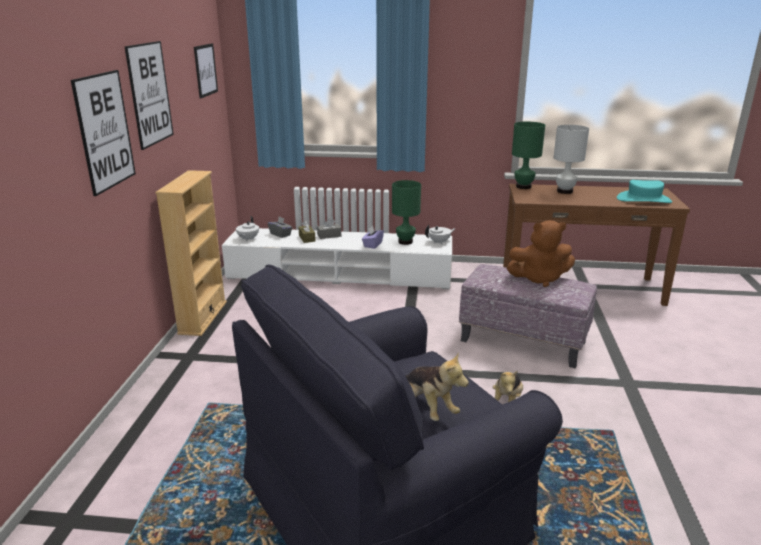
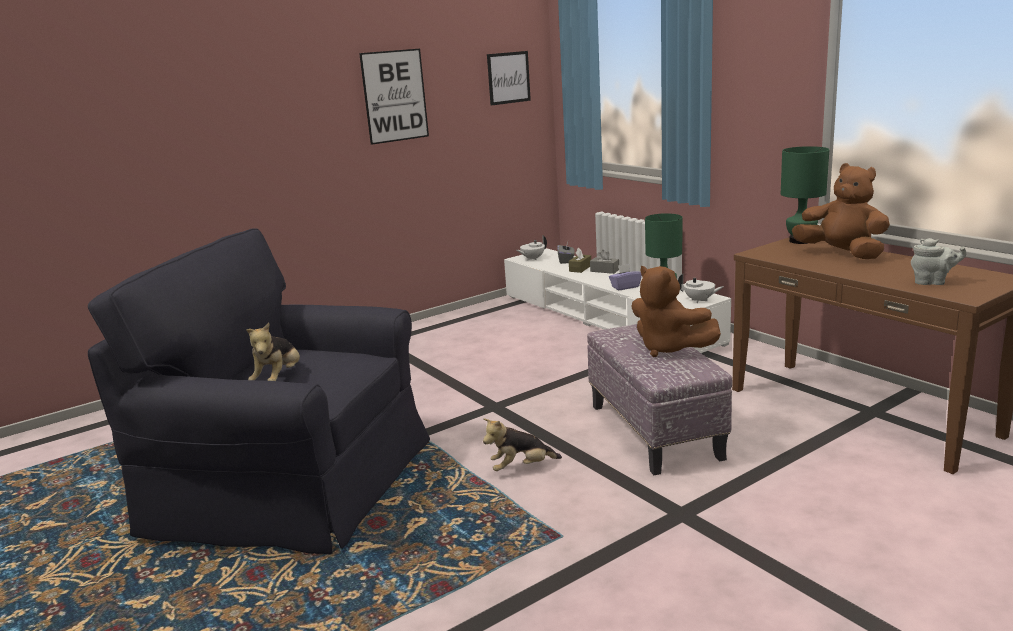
camera: 50 degrees right, 5 degrees down
picture [71,70,136,196] -> none
beige bookcase [155,170,227,336] -> none
white table lamp [554,125,589,194] -> brown plush toy [792,163,890,259]
turquoise hat [617,180,672,203] -> grey teapot [911,238,966,285]

